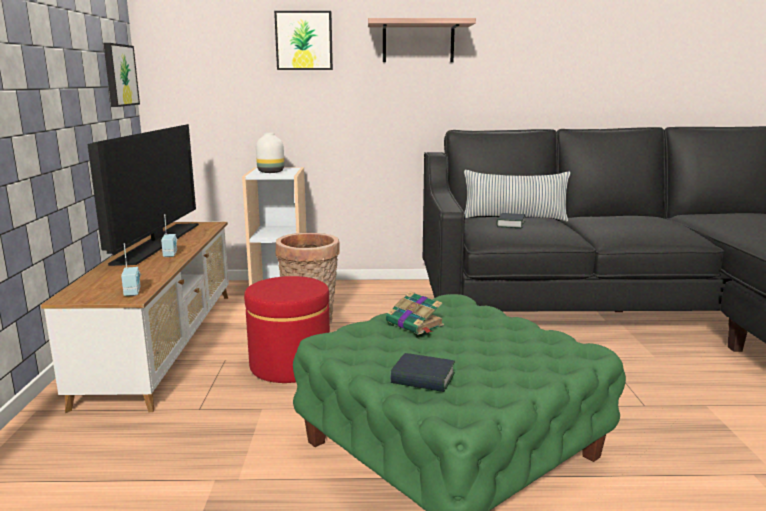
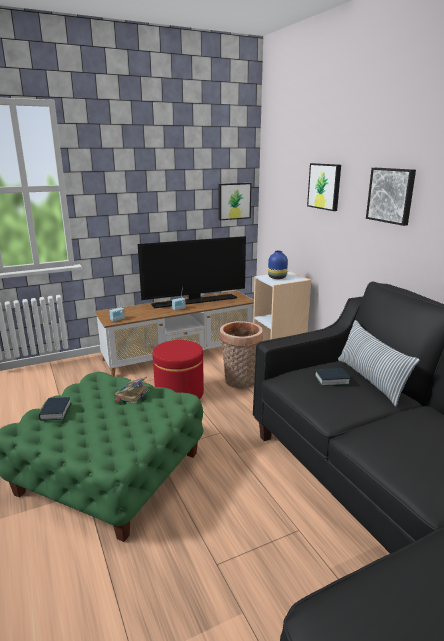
camera: 65 degrees right, 5 degrees up
white vase [256,133,284,173] -> blue vase [268,251,288,279]
shelf [368,18,476,62] -> picture [366,168,416,226]

